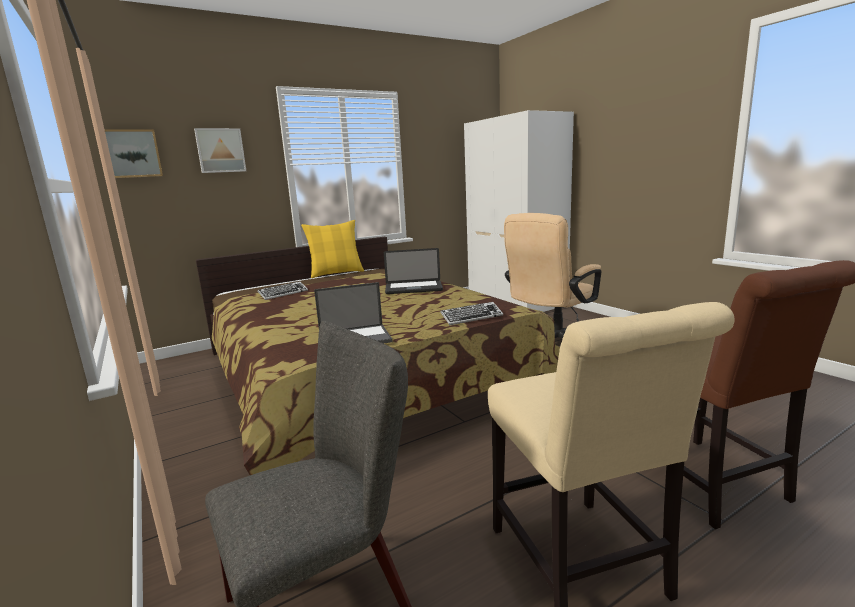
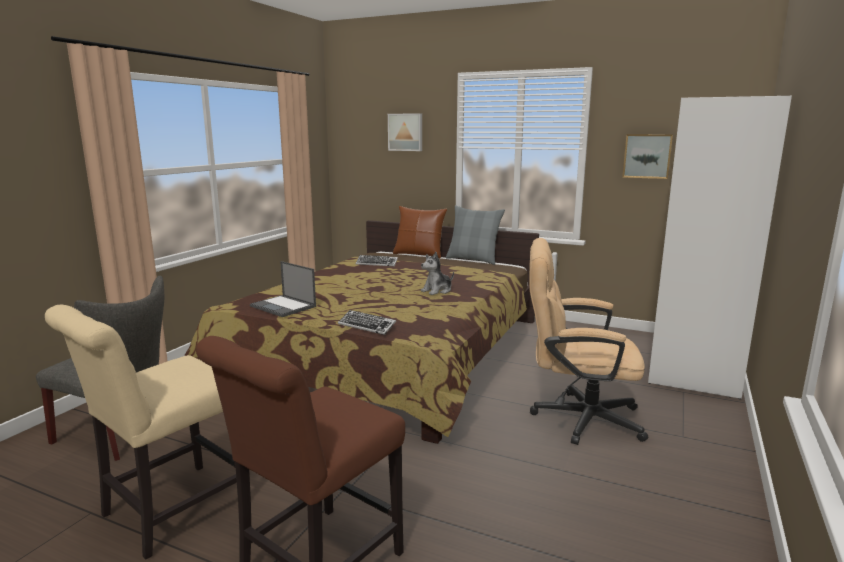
camera: 55 degrees right, 0 degrees up
picture [104,129,163,178] -> picture moved to [623,134,673,179]
yellow pillow [301,220,364,278] -> grey pillow [446,206,505,265]
laptop [384,248,443,294] -> plush toy [421,252,454,295]
none -> brown pillow [393,206,447,258]

